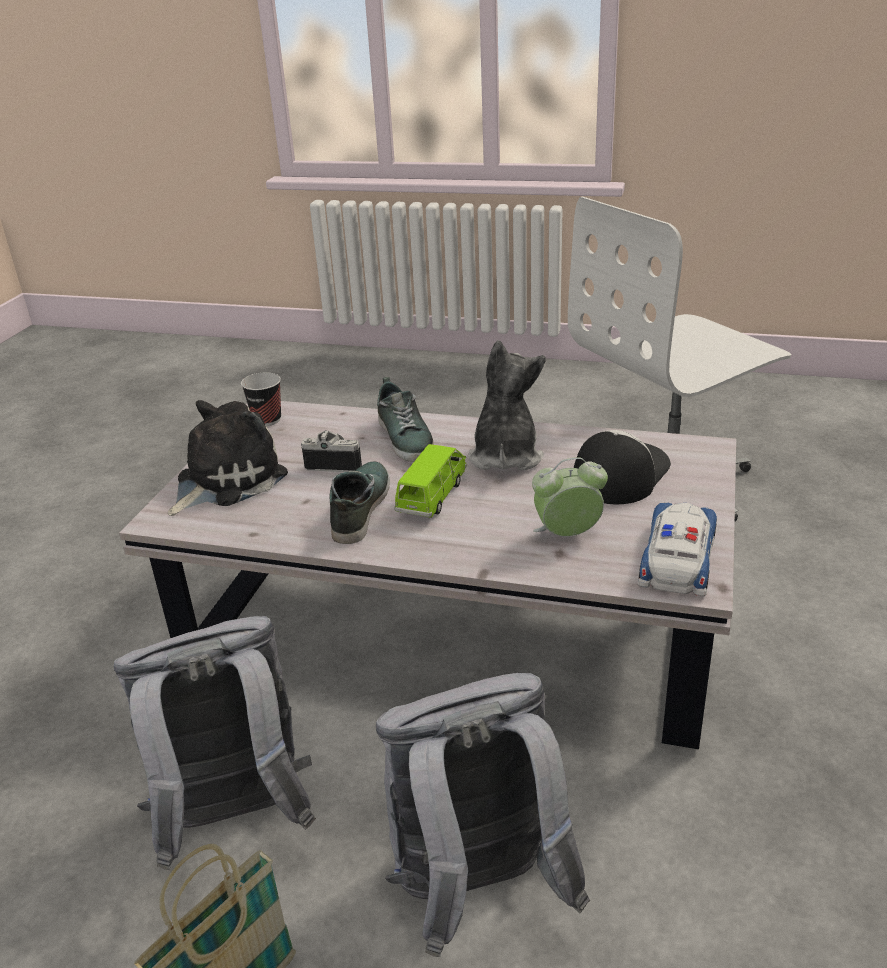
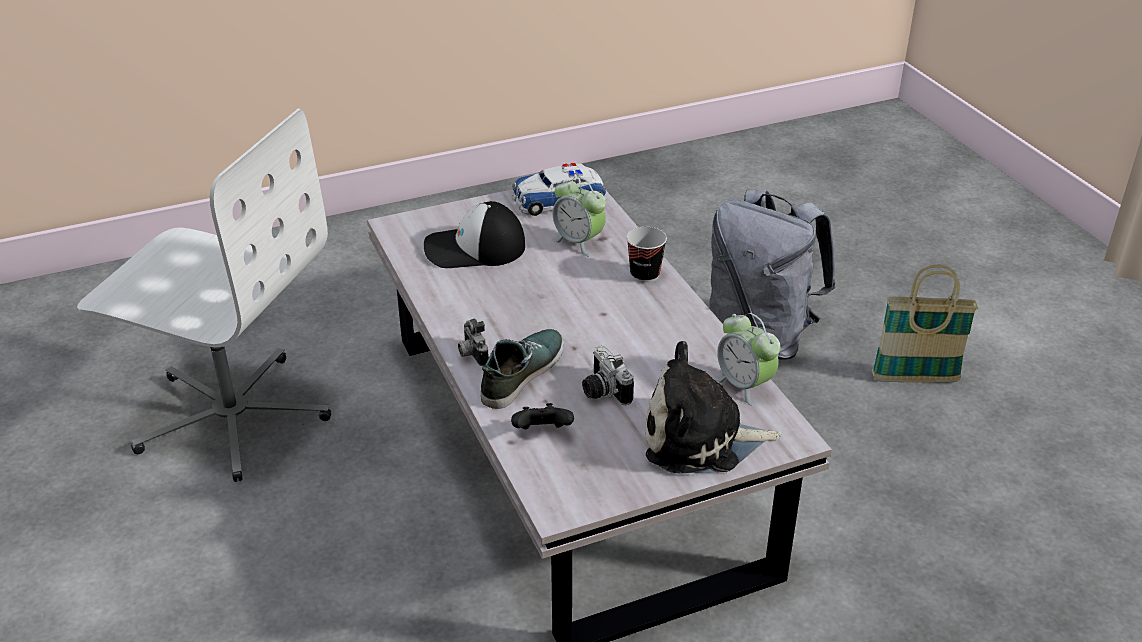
camera: 130 degrees left, 5 degrees up
grey backpack [114,616,316,870] -> none
cup [241,372,281,426] -> cup moved to [626,227,667,283]
shoe [330,462,390,544] -> none
green toy car [394,444,467,518] -> none
plush toy [468,340,546,470] -> none
none -> camera [458,318,489,366]
none -> black game controller [511,403,574,429]
none -> alarm clock [714,313,780,406]

